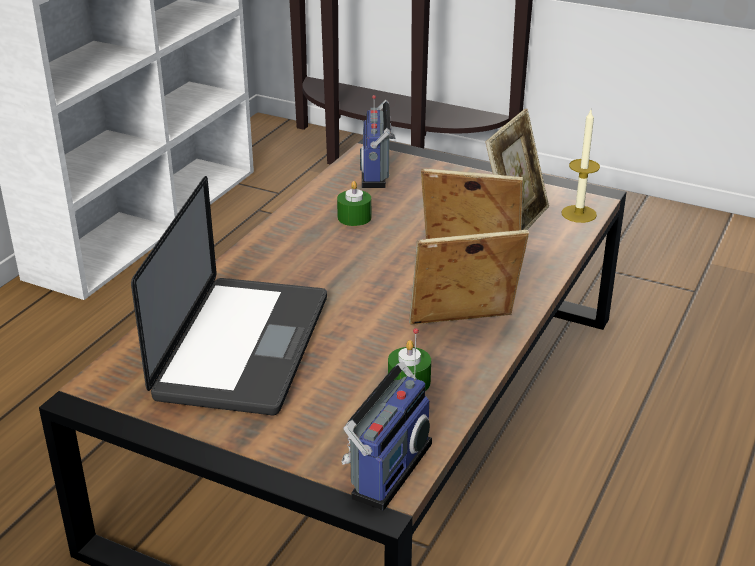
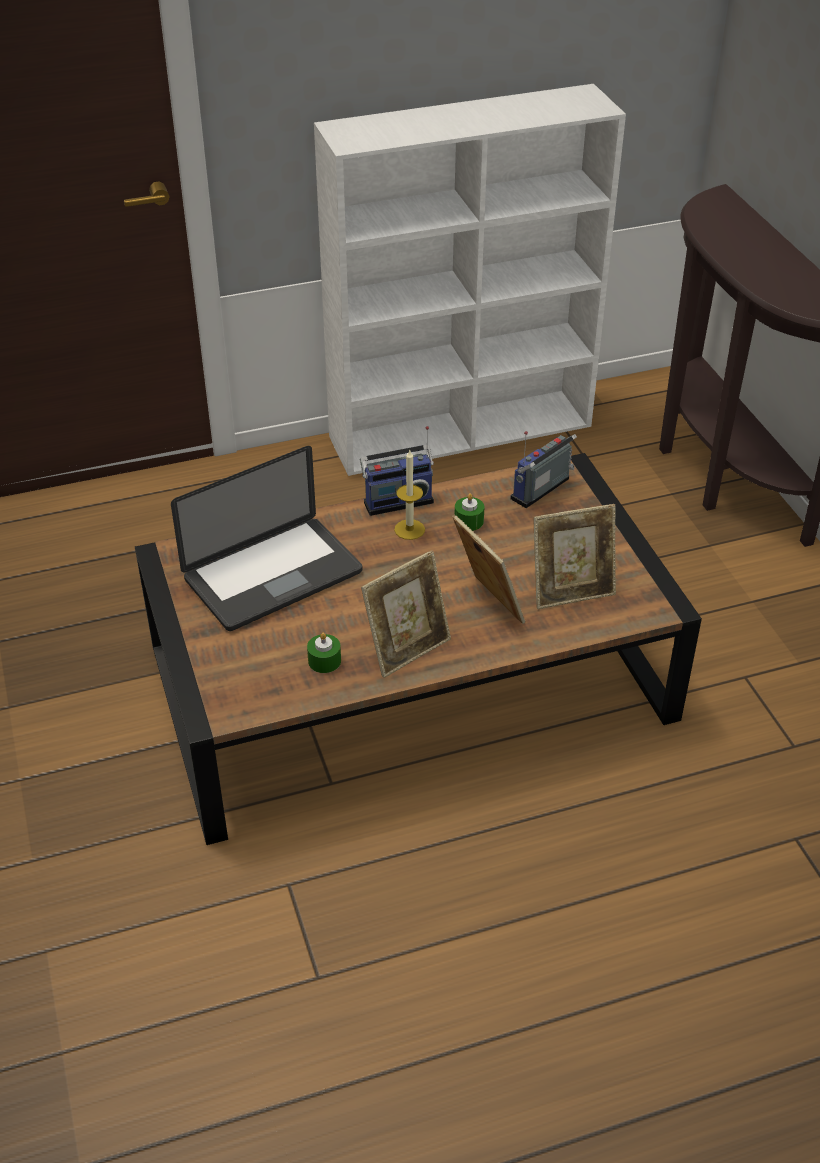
camera: 45 degrees right, 10 degrees up
radio [341,328,432,511] -> radio moved to [360,426,434,516]
picture frame [409,230,529,325] -> picture frame turned 105 degrees clockwise [361,550,451,678]
candle [562,110,600,223] -> candle moved to [394,449,425,540]

